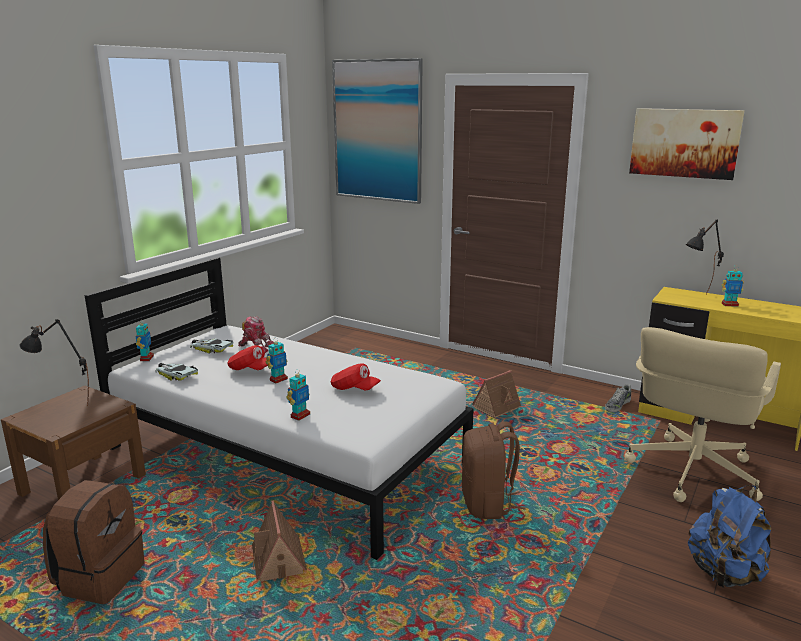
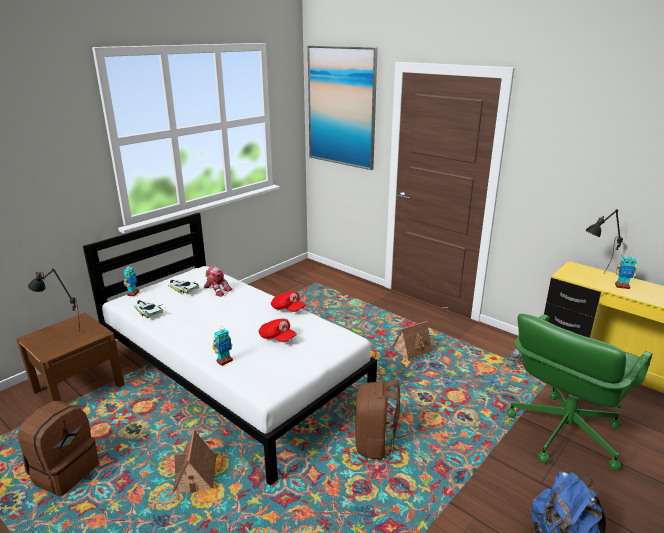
camera: 10 degrees right, 5 degrees up
red cap [227,345,268,370] -> red cap moved to [271,291,306,312]
toy robot [266,337,288,383] -> none
beige office chair [625,327,781,502] -> green office chair [507,314,652,471]
picture [629,108,745,180] -> none

